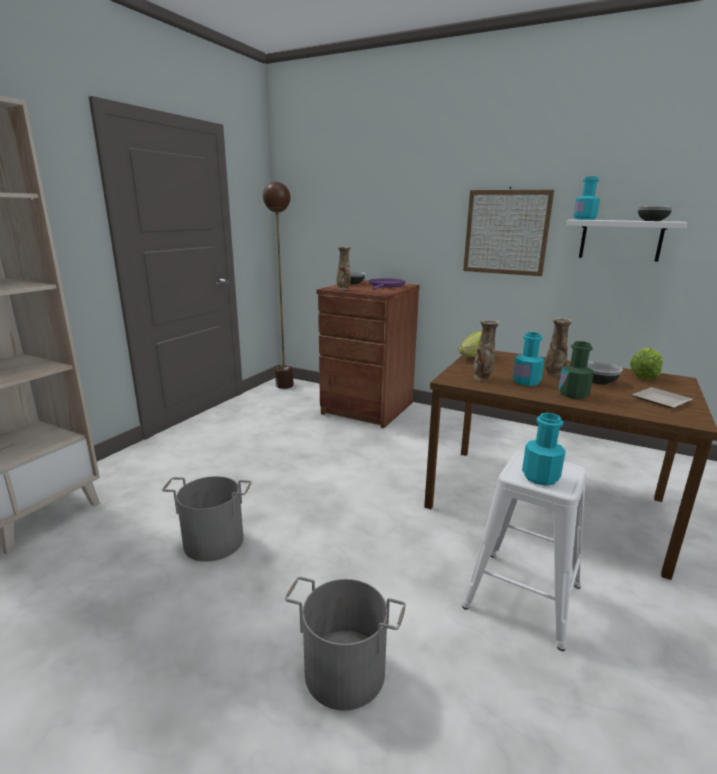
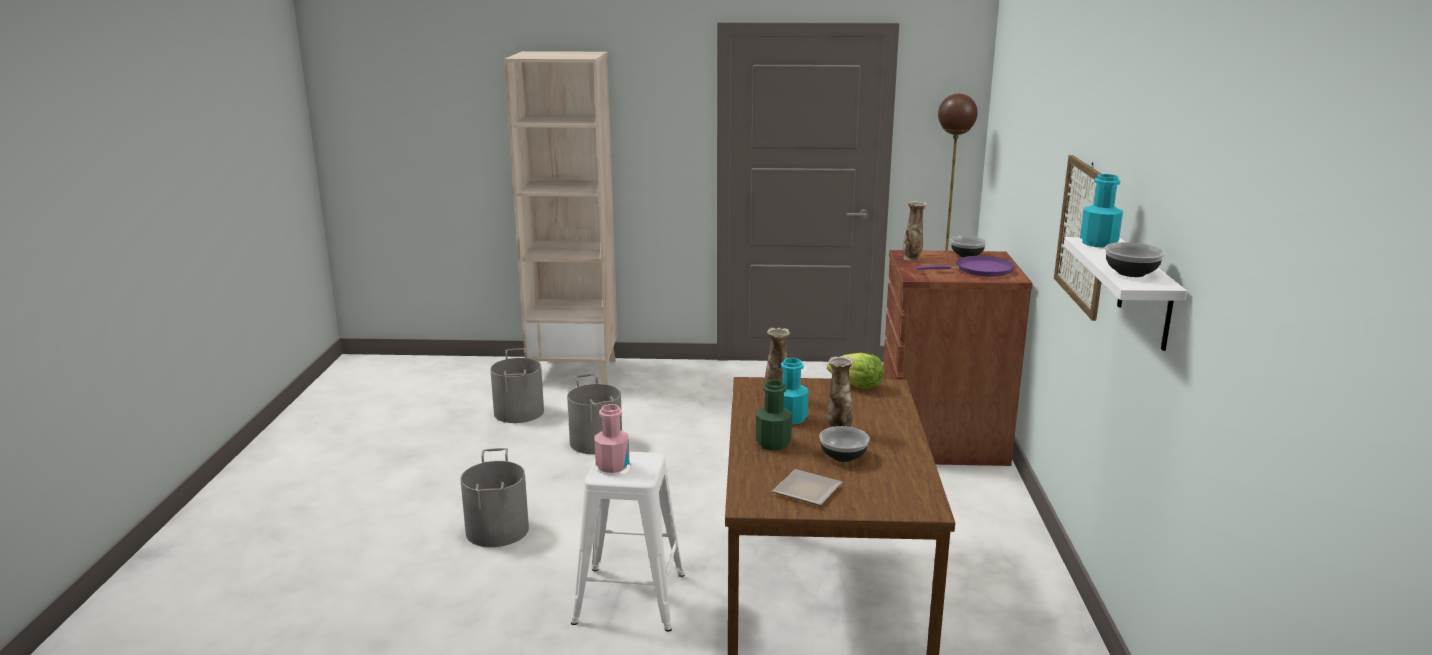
camera: 65 degrees right, 0 degrees up
turquoise bottle [522,413,566,486] -> pink bottle [594,404,629,473]
lettuce [630,348,663,380] -> none
none -> grey bucket [490,348,544,423]

